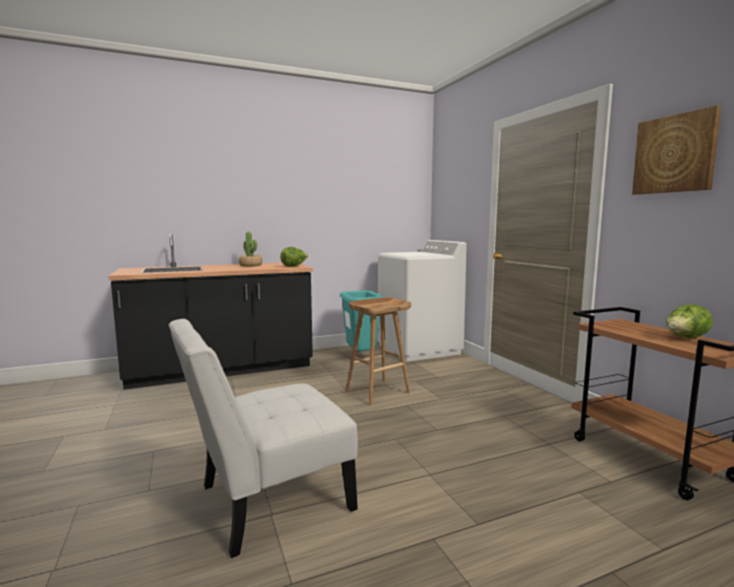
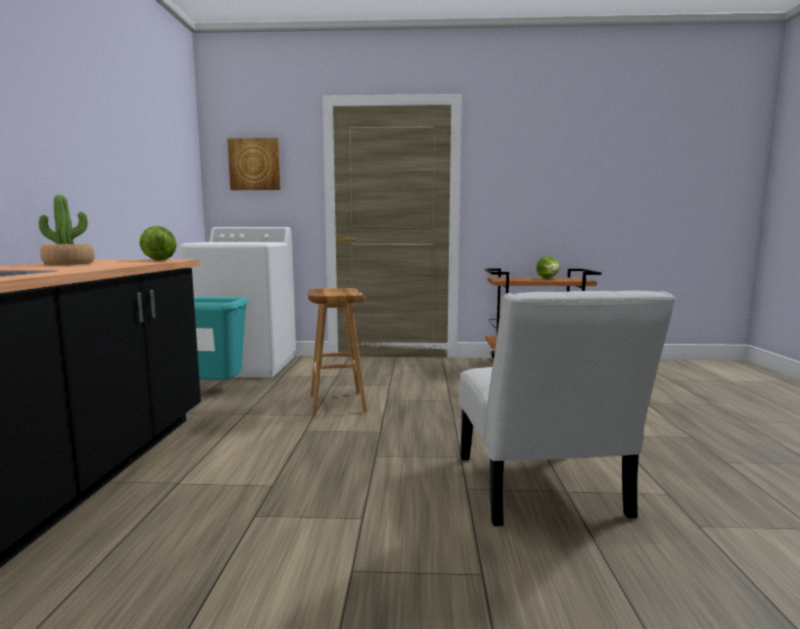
camera: 65 degrees left, 0 degrees up
picture [632,105,721,195] -> picture moved to [227,138,280,190]

